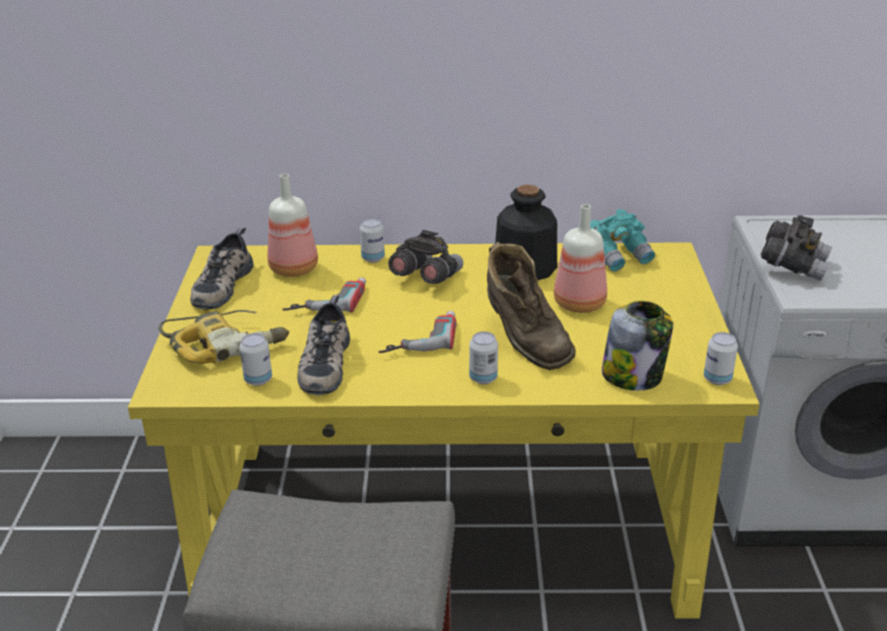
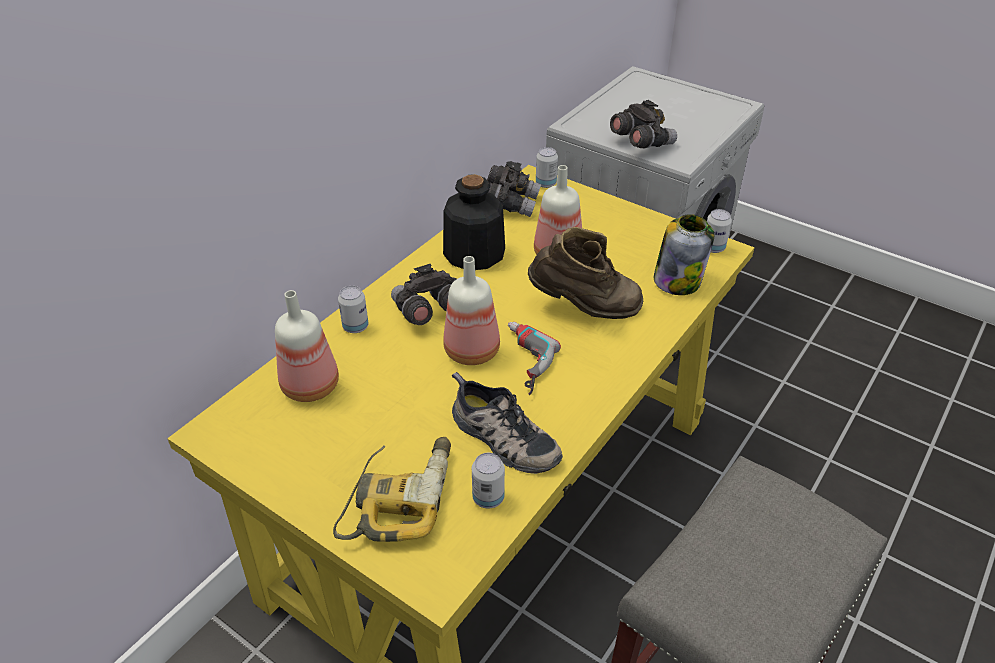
camera: 55 degrees left, 10 degrees up
shoe [190,227,254,310] -> none
power drill [282,277,366,313] -> none
can [469,332,498,384] -> can moved to [536,147,558,188]
turquoise binoculars [590,209,655,271] -> grey binoculars [487,161,541,217]
none -> bottle [443,256,500,365]

